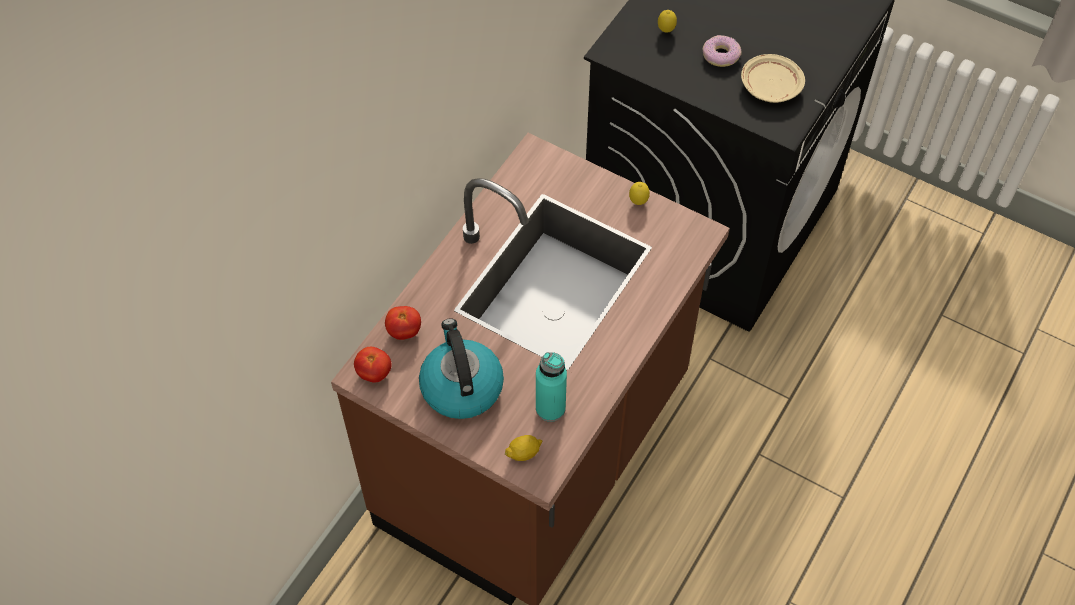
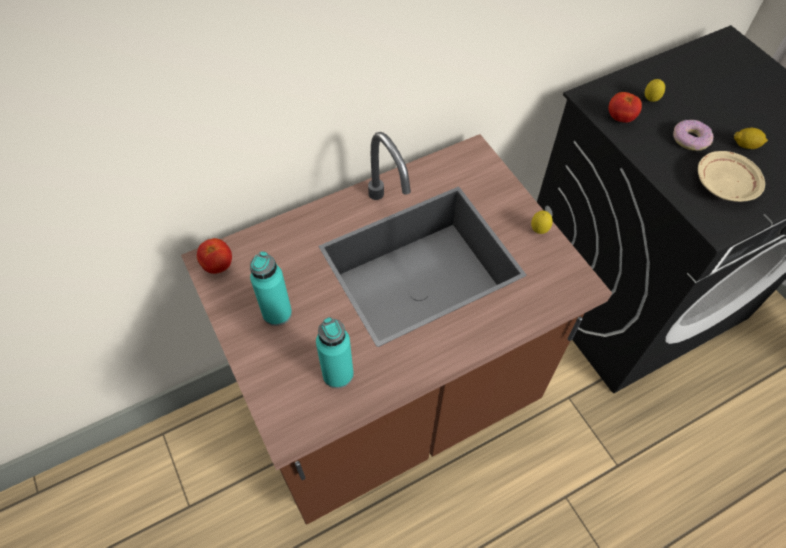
camera: 30 degrees right, 0 degrees up
tomato [385,306,421,340] -> tomato moved to [609,92,642,123]
kettle [419,319,504,419] -> turquoise bottle [250,251,292,326]
lemon [505,435,542,461] -> lemon moved to [734,128,768,149]

